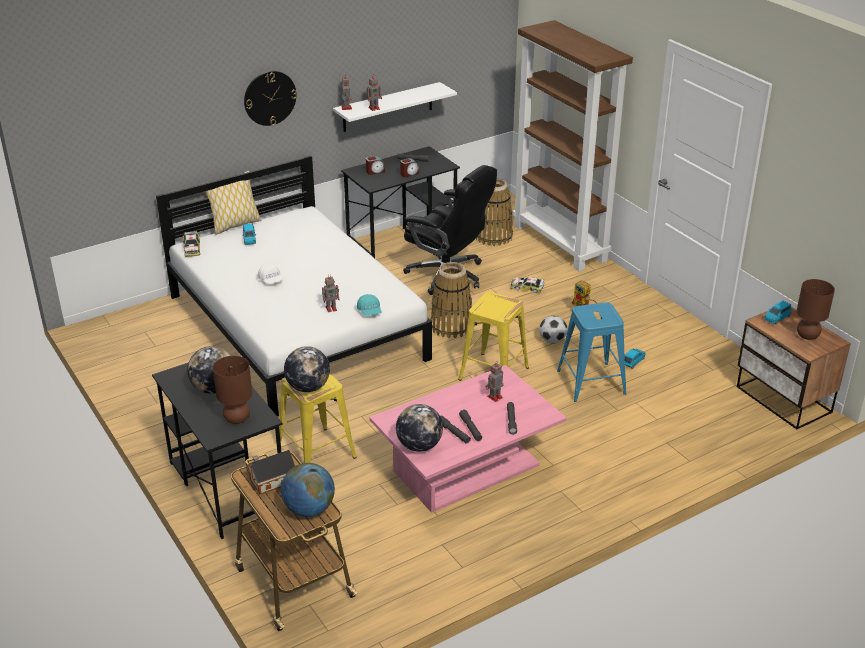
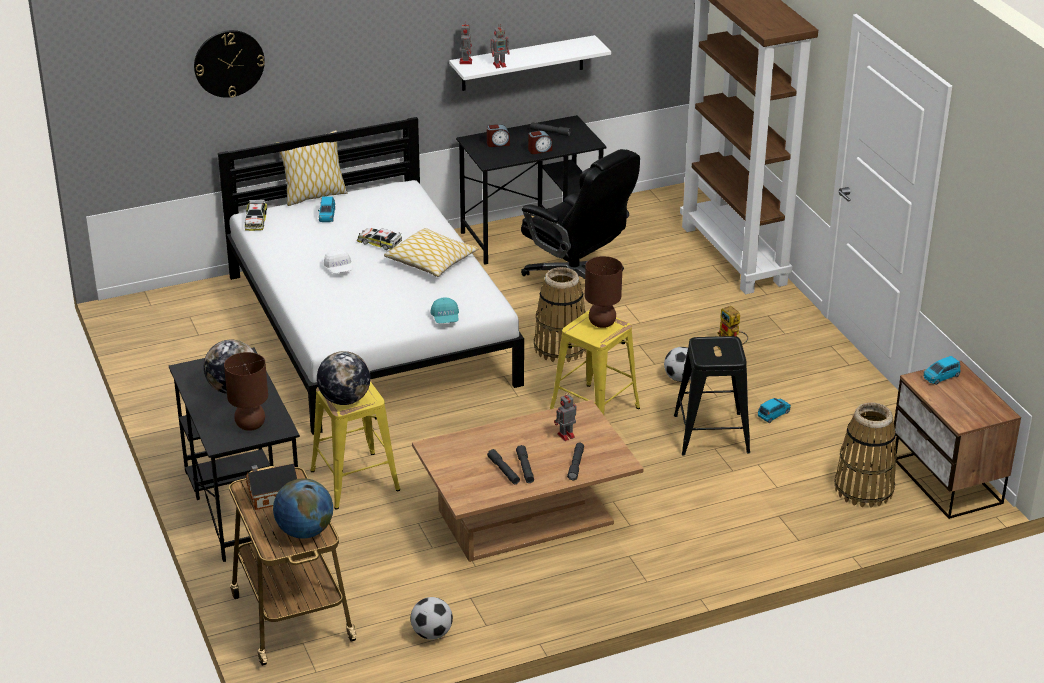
camera: 10 degrees right, 0 degrees up
wall clock [244,71,297,126] -> wall clock moved to [194,30,265,98]
toy robot [322,275,339,312] -> none
pink coffee table [370,365,567,513] -> brown coffee table [412,400,644,562]
globe [396,404,443,452] -> none
basket [476,178,513,246] -> basket moved to [834,403,897,508]
toy car [510,277,545,293] -> toy car moved to [357,228,402,250]
blue stool [557,302,626,402] -> black stool [674,336,750,455]
brown table lamp [797,279,835,340] -> brown table lamp moved to [585,256,623,328]
none -> pillow [384,228,479,277]
none -> football [411,597,453,640]

